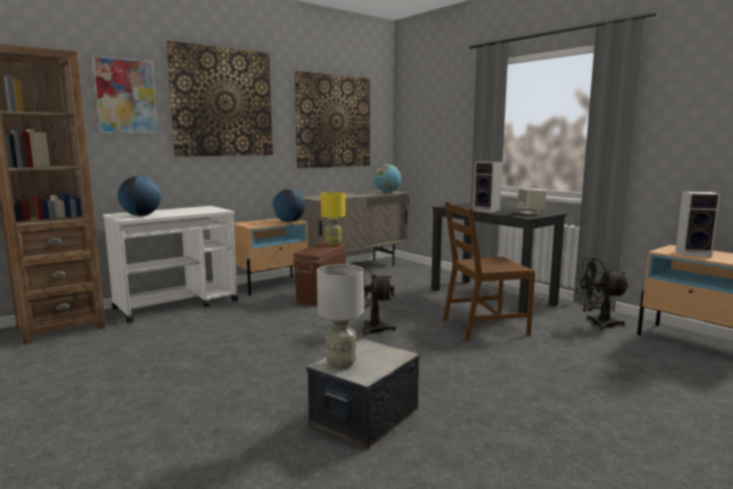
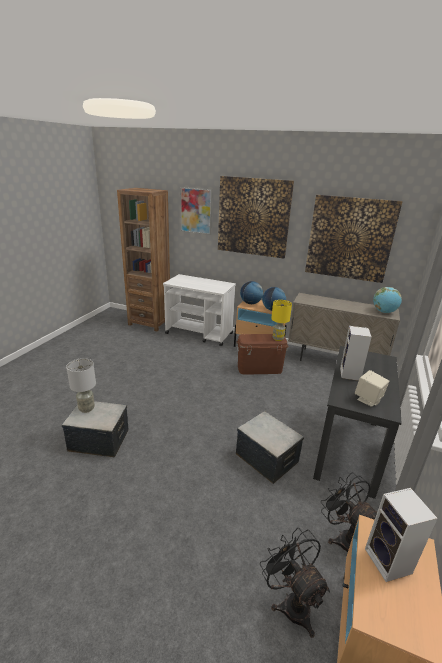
camera: 60 degrees right, 15 degrees up
globe [118,176,161,216] -> globe moved to [240,281,263,304]
black fan [352,262,396,337] -> black fan moved to [260,528,330,638]
brown chair [443,202,535,341] -> storage box [236,411,304,484]

